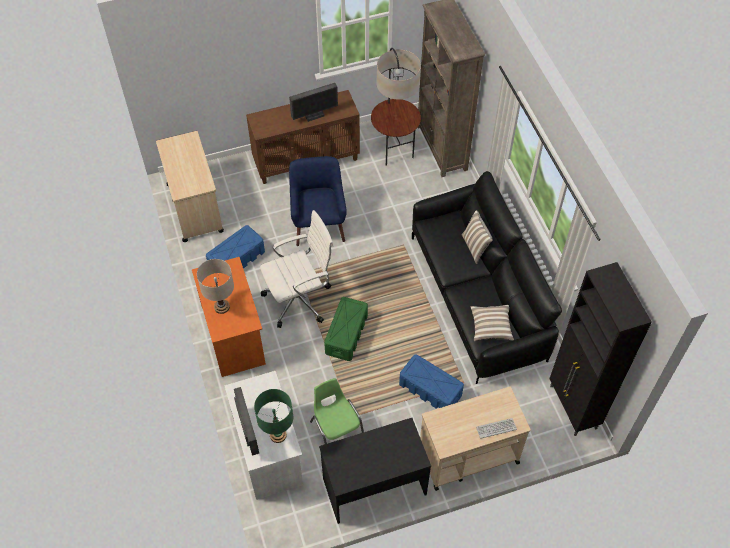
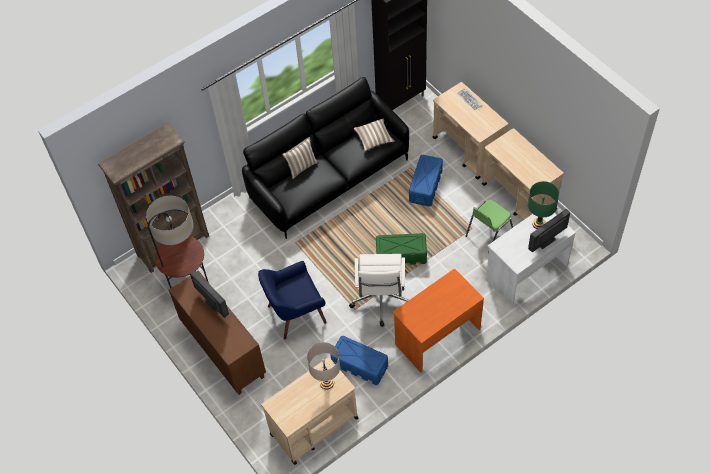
camera: 105 degrees left, 0 degrees up
beige table lamp [197,259,234,314] -> beige table lamp moved to [307,342,340,390]
white office chair [260,210,333,328] -> white office chair turned 135 degrees counterclockwise [349,254,409,327]
black desk [319,418,431,524] -> beige cart [482,128,564,220]

